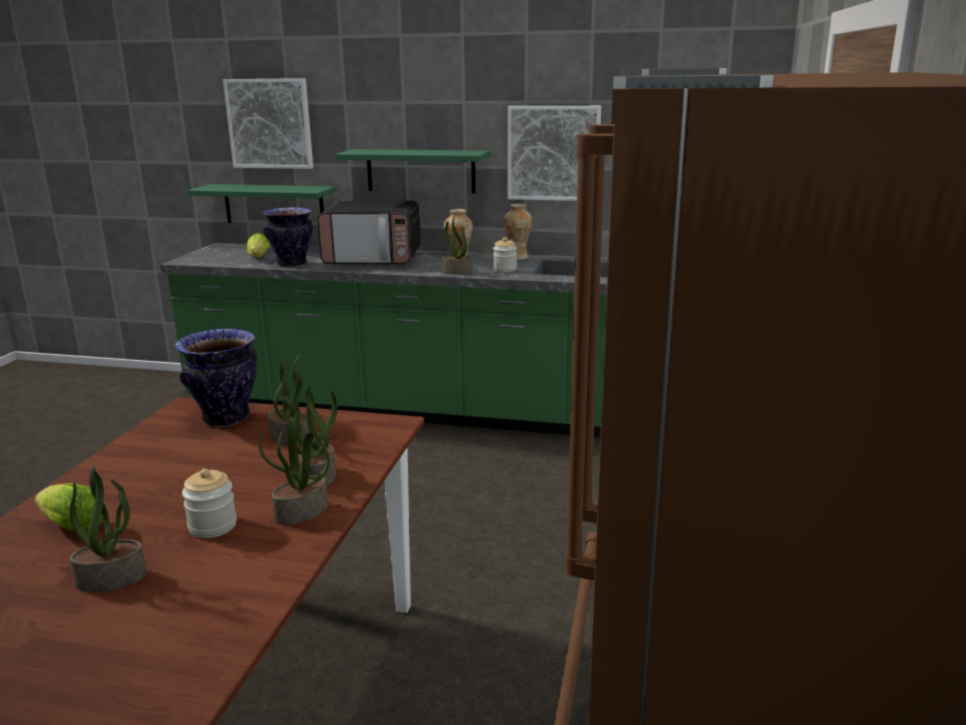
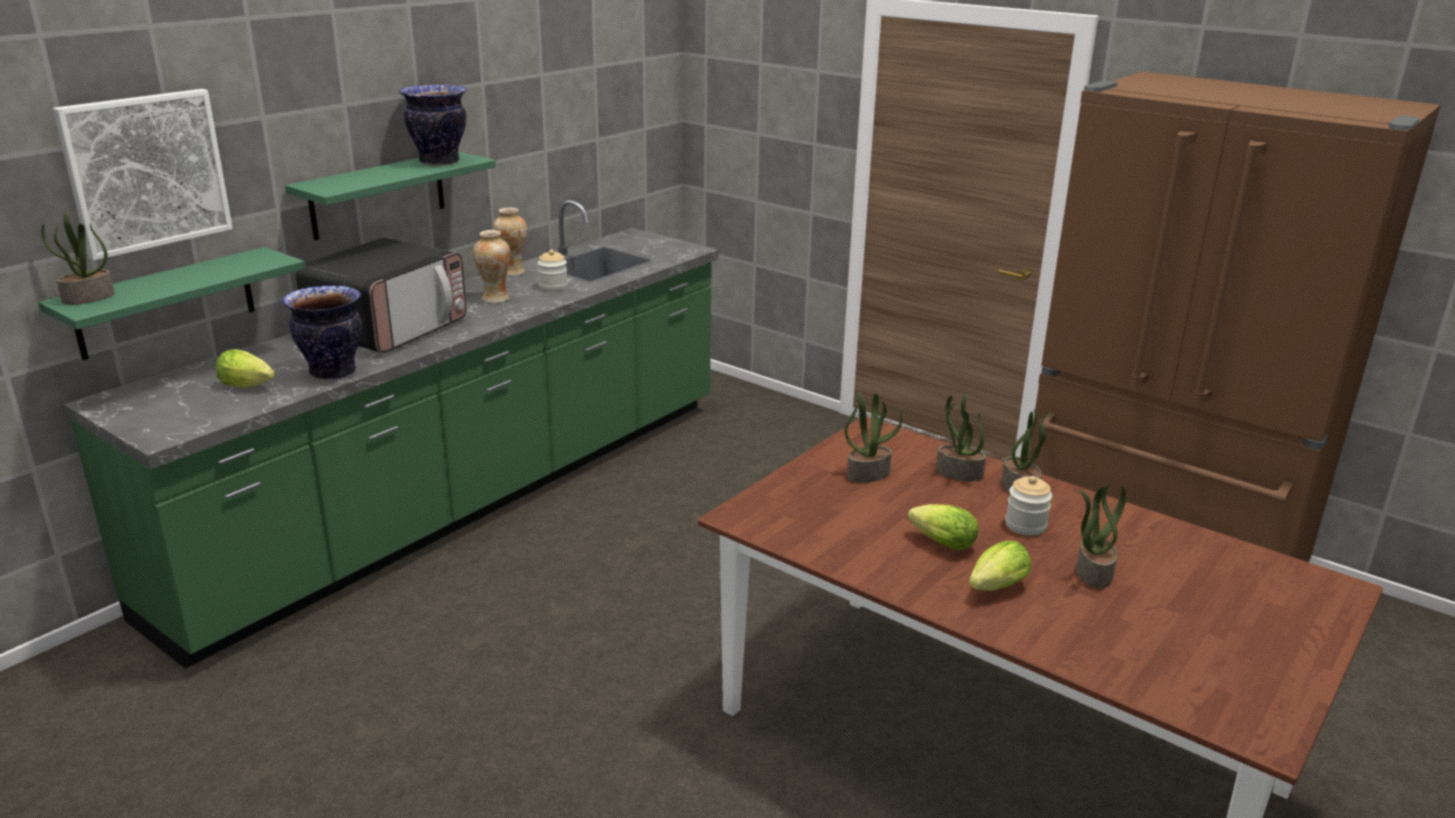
camera: 65 degrees left, 5 degrees up
vase [175,328,257,427] -> vase moved to [399,84,467,166]
potted plant [442,216,472,274] -> potted plant moved to [41,212,115,305]
picture [508,106,601,201] -> none
none -> lettuce [908,504,978,550]

